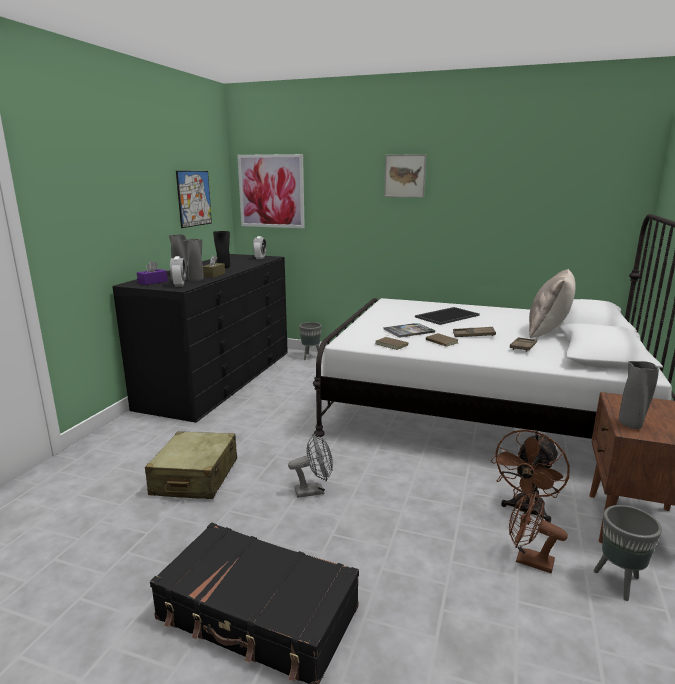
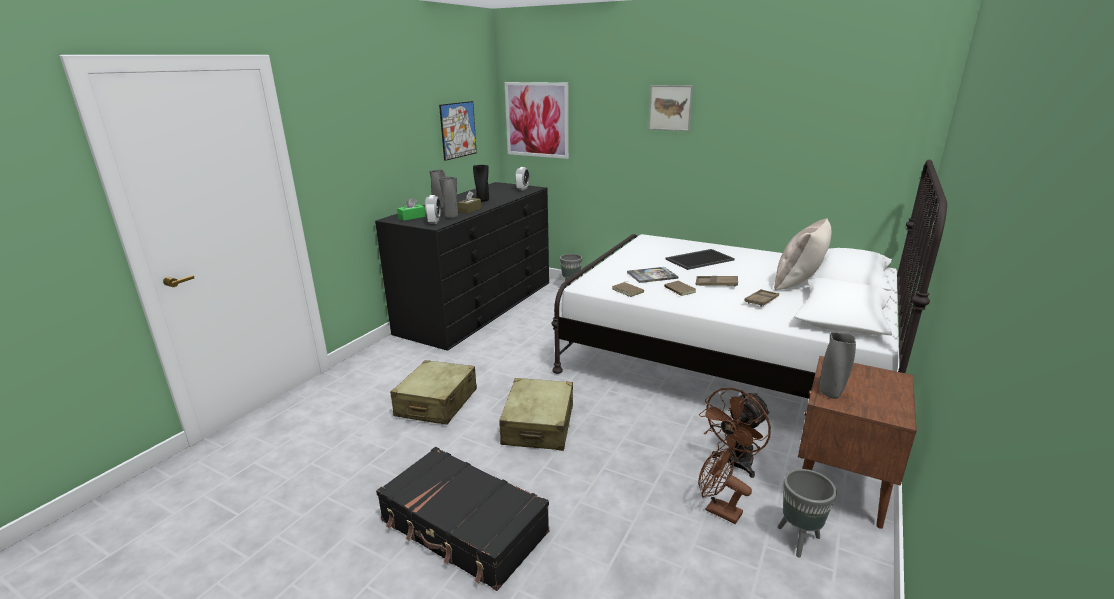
camera: 10 degrees right, 5 degrees up
purple tissue box [137,261,168,285] -> green tissue box [397,198,425,221]
grey fan [288,434,333,498] -> beige suitcase [499,378,573,451]

